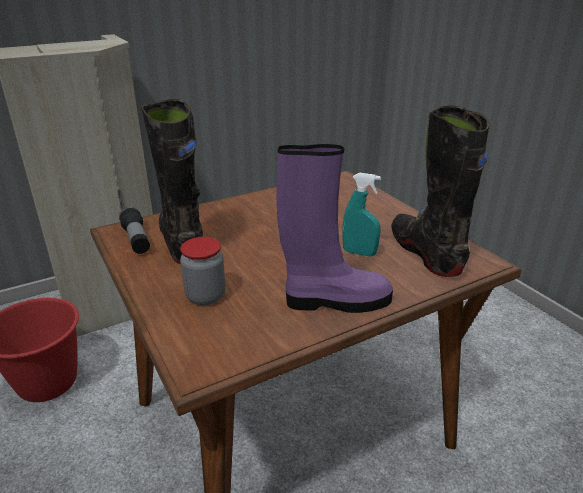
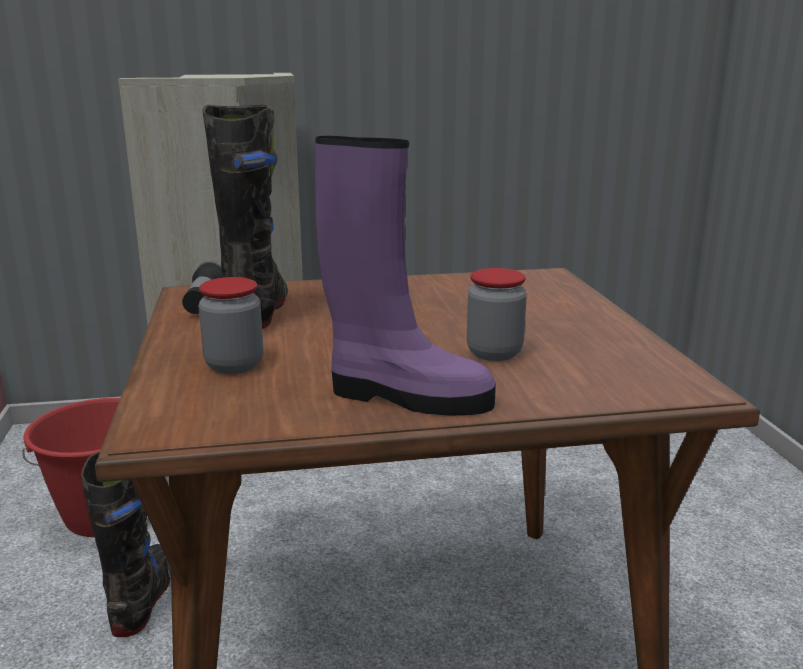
camera: 20 degrees right, 10 degrees down
turquoise spray bottle [342,172,381,256] -> jar [467,268,527,361]
black boot [391,106,489,277] -> black boot moved to [81,451,171,637]

